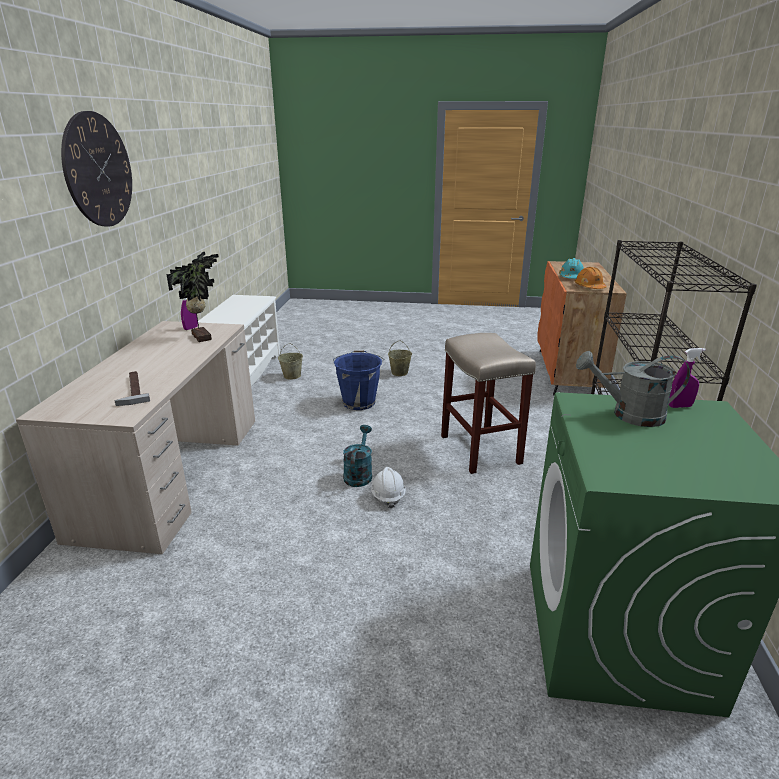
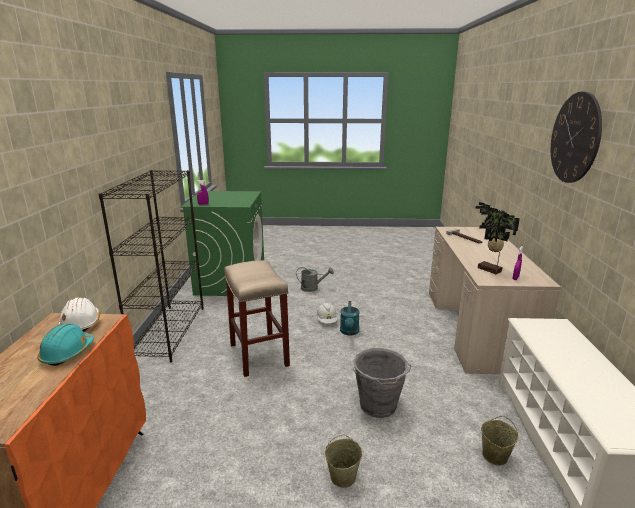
camera: 175 degrees right, 5 degrees down
blue bucket [333,350,384,410] -> grey bucket [353,348,411,418]
orange hard hat [575,267,607,289] -> white hard hat [58,297,100,332]
grey watering can [576,351,690,427] -> grey watering can moved to [296,267,334,292]

